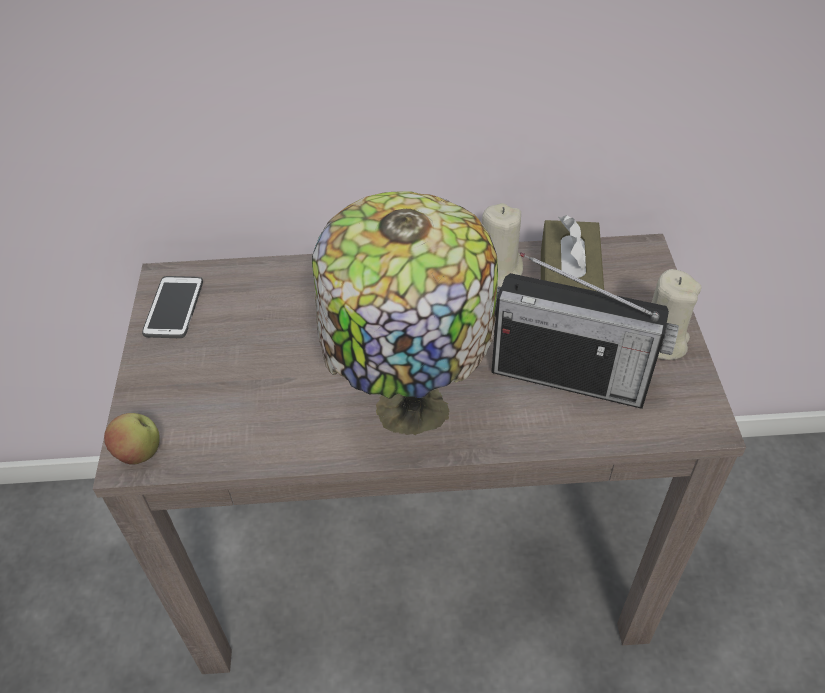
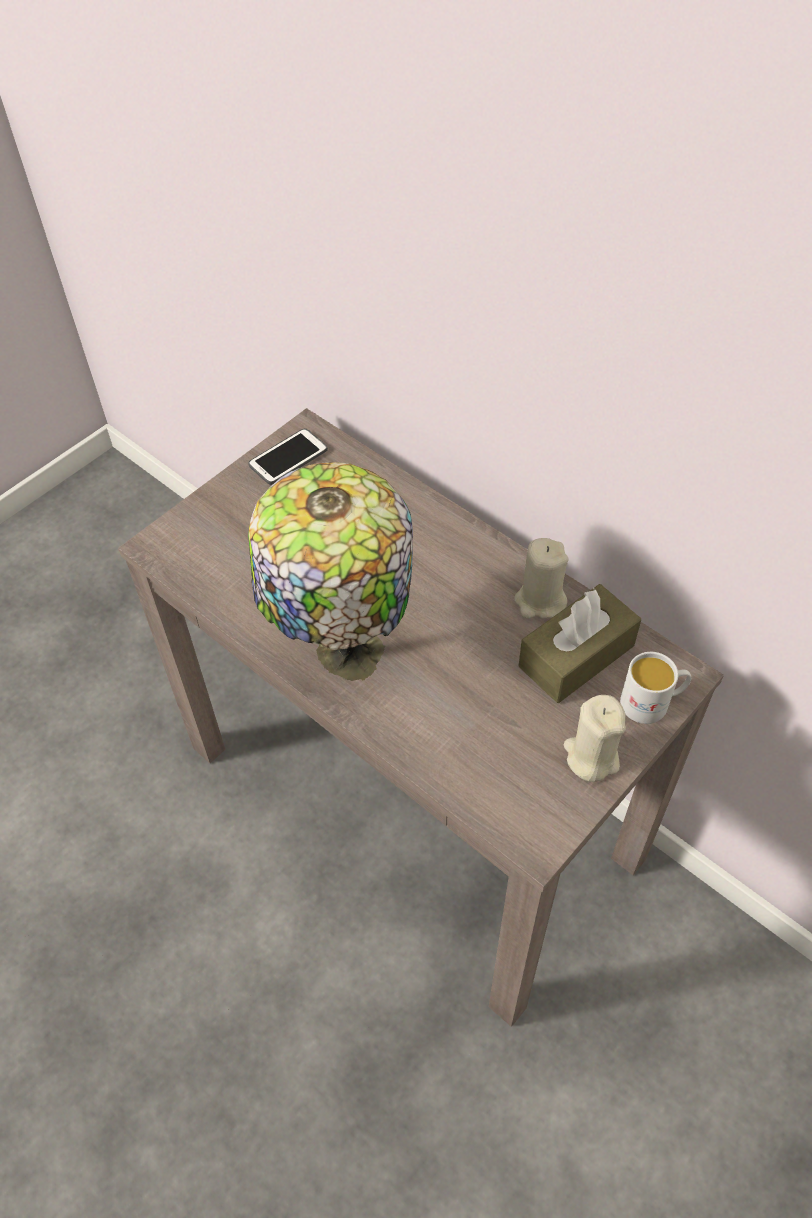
camera: 45 degrees right, 5 degrees up
apple [104,413,160,464] -> none
radio [491,252,679,409] -> none
none -> white mug [620,652,691,724]

